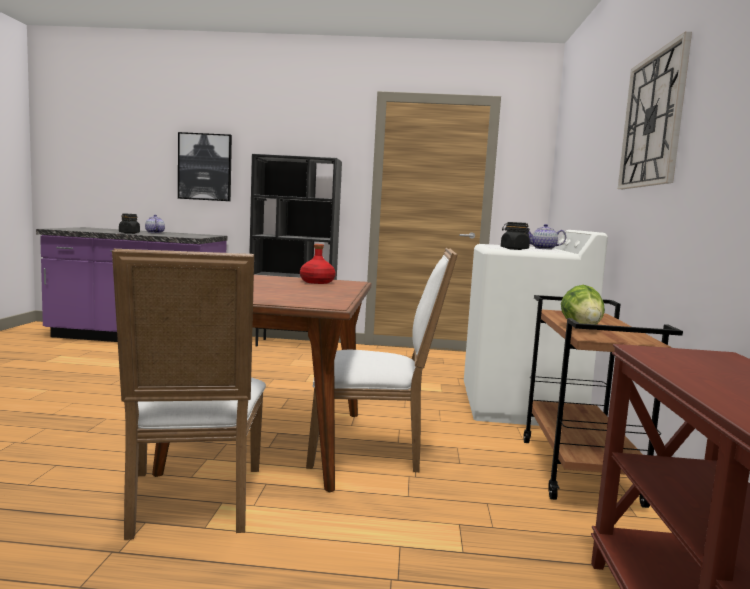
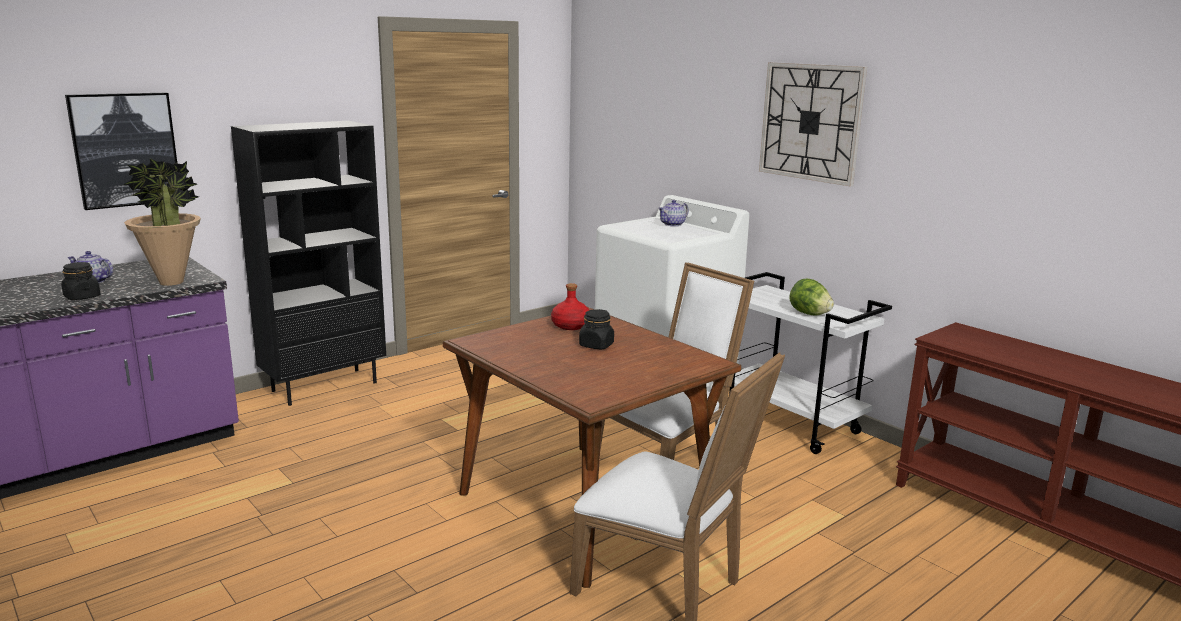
camera: 45 degrees left, 10 degrees up
black jar [501,222,530,250] -> black jar moved to [579,309,614,349]
brown cart [523,295,683,508] -> white cart [729,272,892,454]
none -> potted plant [123,158,201,286]

